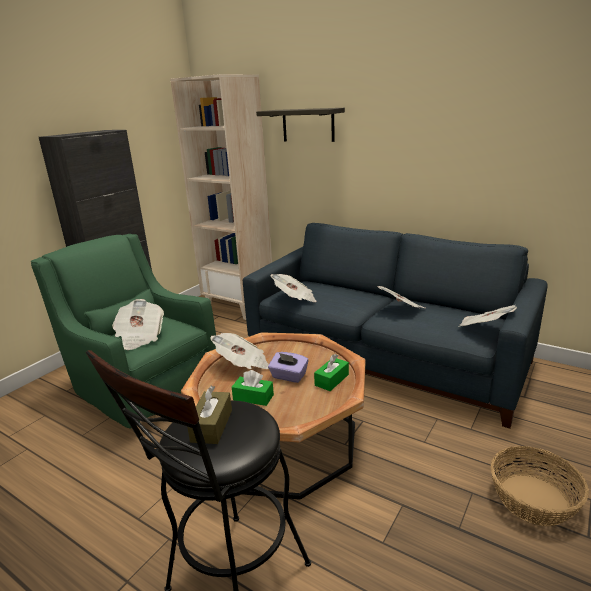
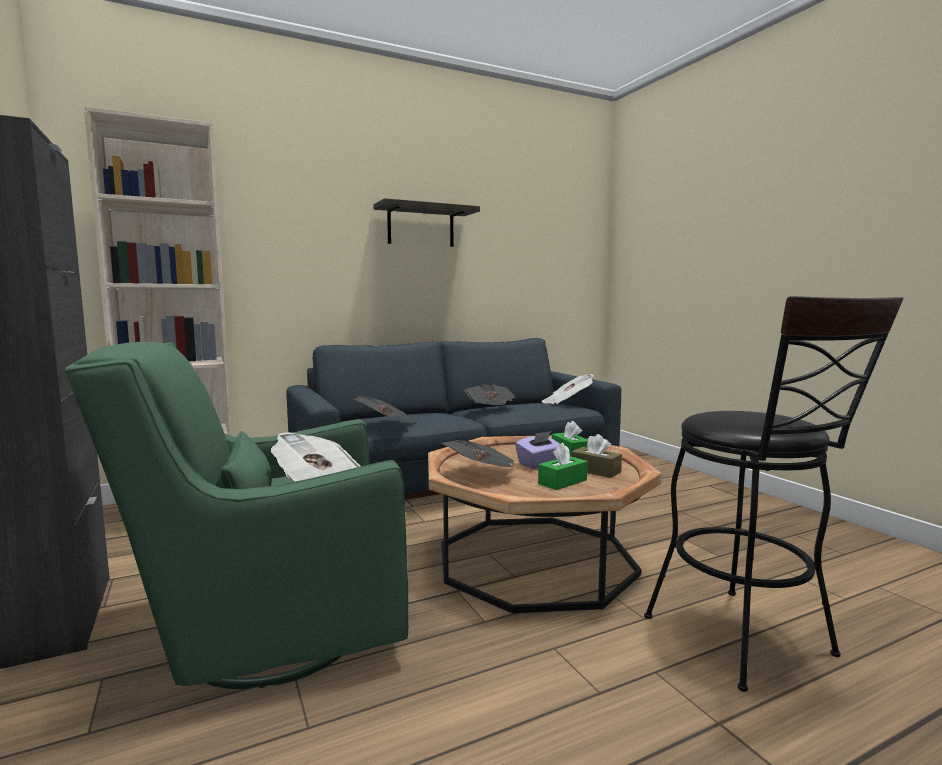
camera: 60 degrees left, 15 degrees down
brown tissue box [187,386,232,444] -> brown tissue box moved to [572,434,622,478]
shelf [256,108,345,142] -> shelf moved to [374,198,480,247]
basket [491,446,589,526] -> none

